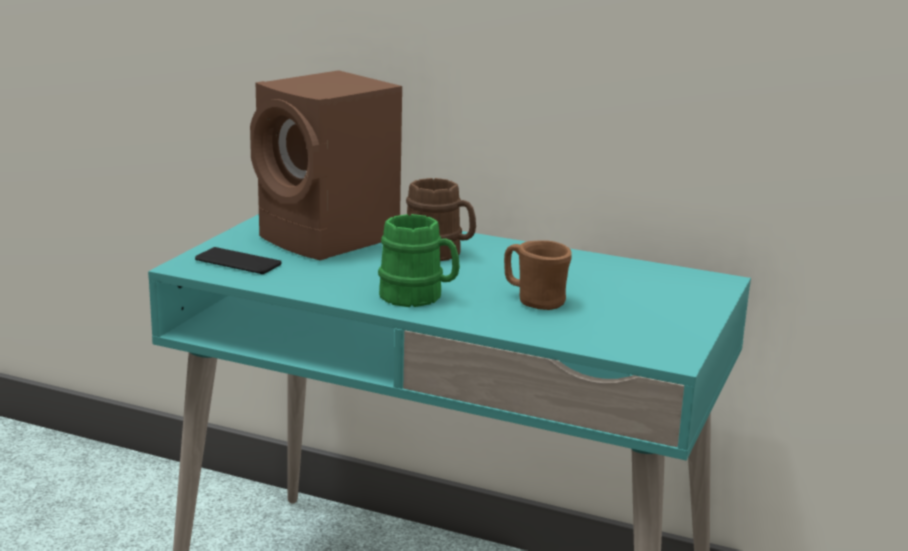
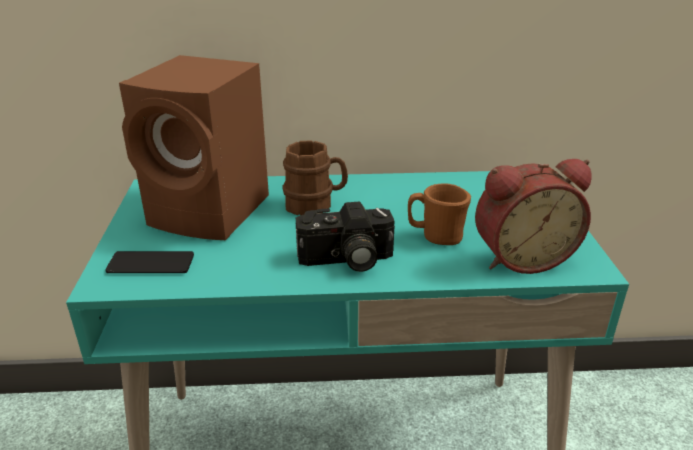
camera: 25 degrees left, 10 degrees up
green mug [378,214,460,307] -> camera [295,201,395,272]
none -> alarm clock [475,159,592,274]

